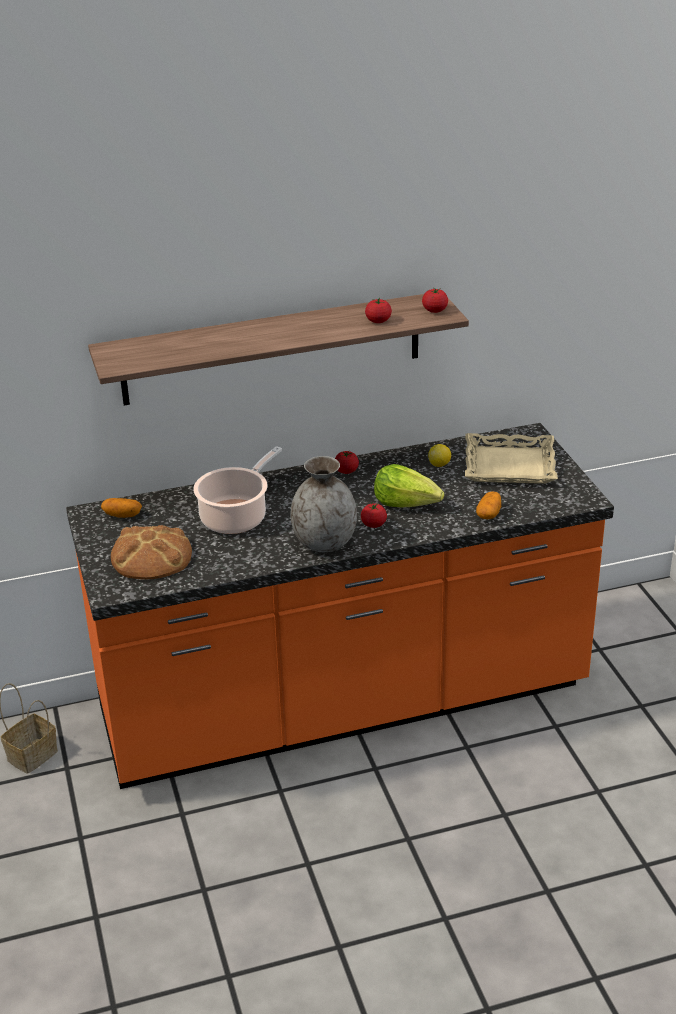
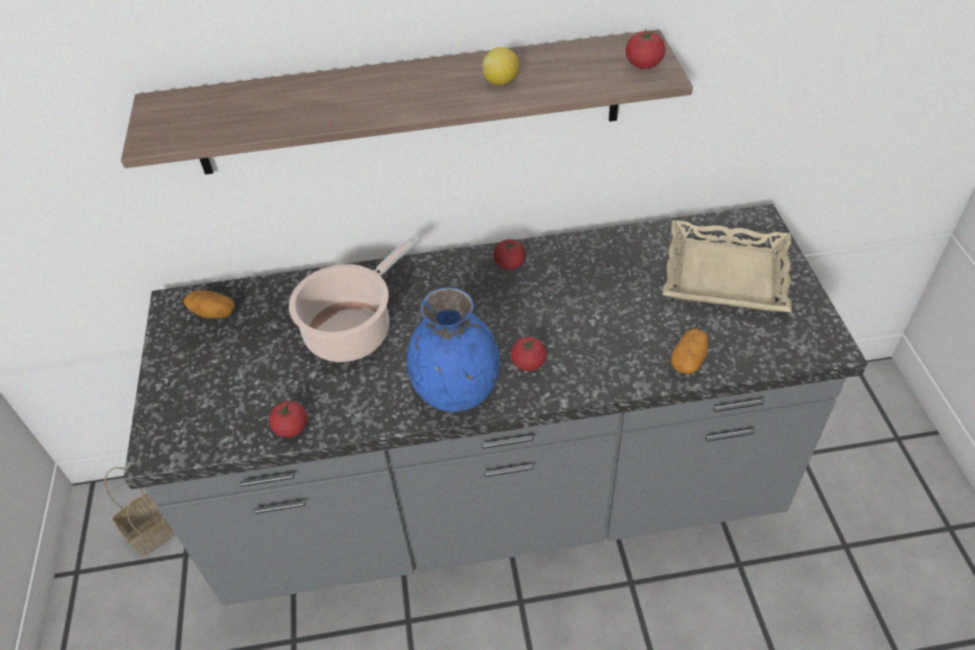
camera: 10 degrees right, 15 degrees up
orange counter [66,423,614,789] -> grey counter [124,204,867,606]
bread [111,525,192,580] -> none
grey vase [291,456,357,552] -> blue vase [407,288,500,412]
tomato [365,298,392,323] -> tomato moved to [269,401,307,437]
lettuce [374,464,444,508] -> none
lemon [428,444,451,467] -> lemon moved to [482,47,519,86]

